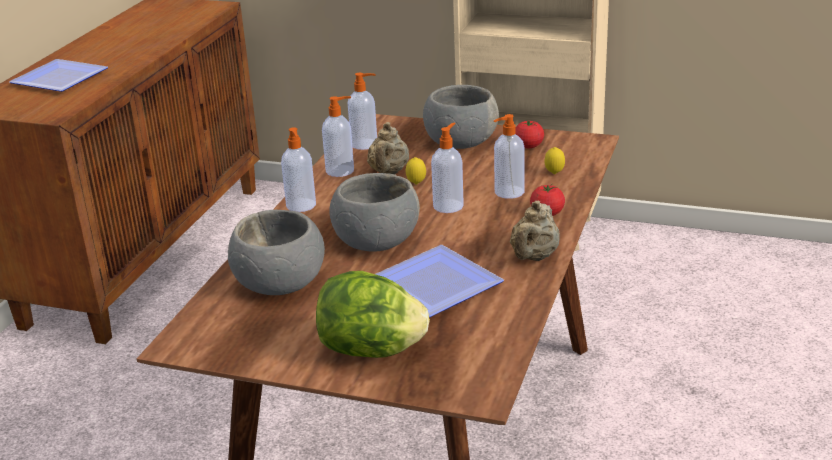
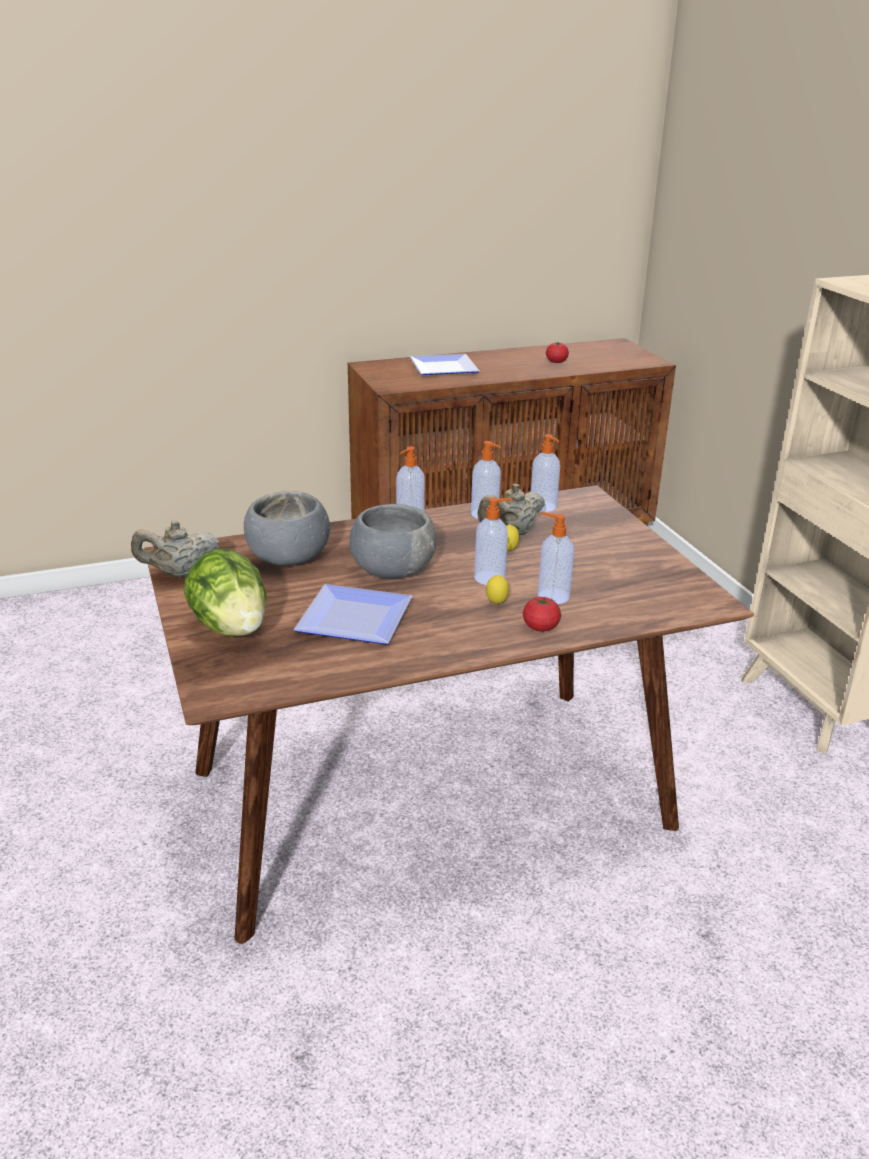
camera: 50 degrees right, 0 degrees up
grey bowl [423,85,499,149] -> none
beige teapot [510,200,560,261] -> beige teapot moved to [131,520,219,577]
tomato [515,120,544,148] -> tomato moved to [546,342,569,363]
lemon [544,147,565,174] -> lemon moved to [486,575,509,605]

